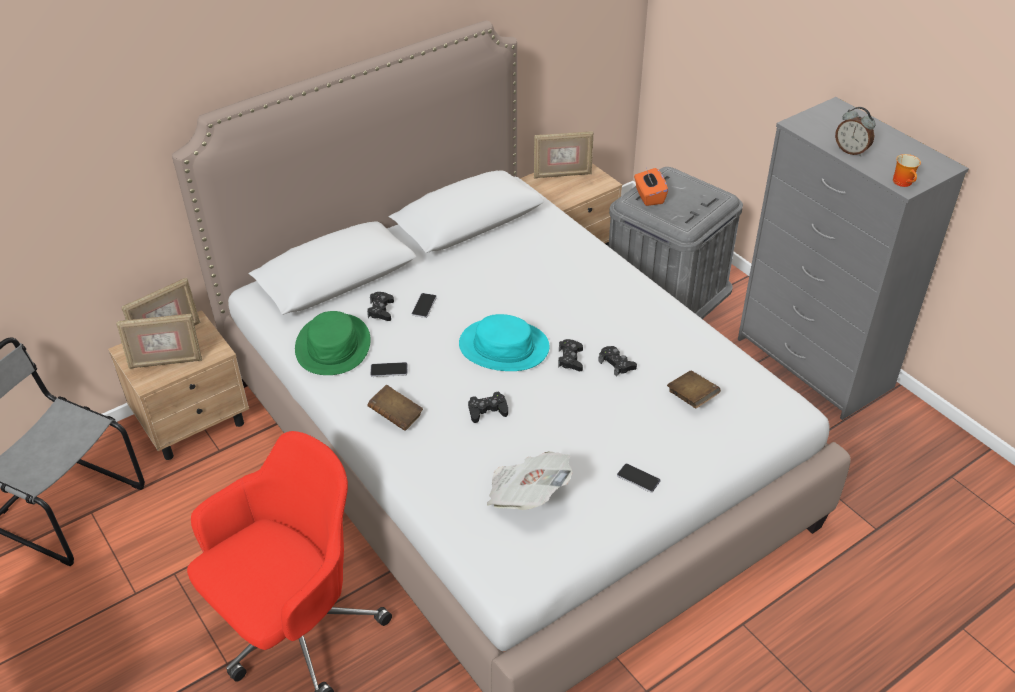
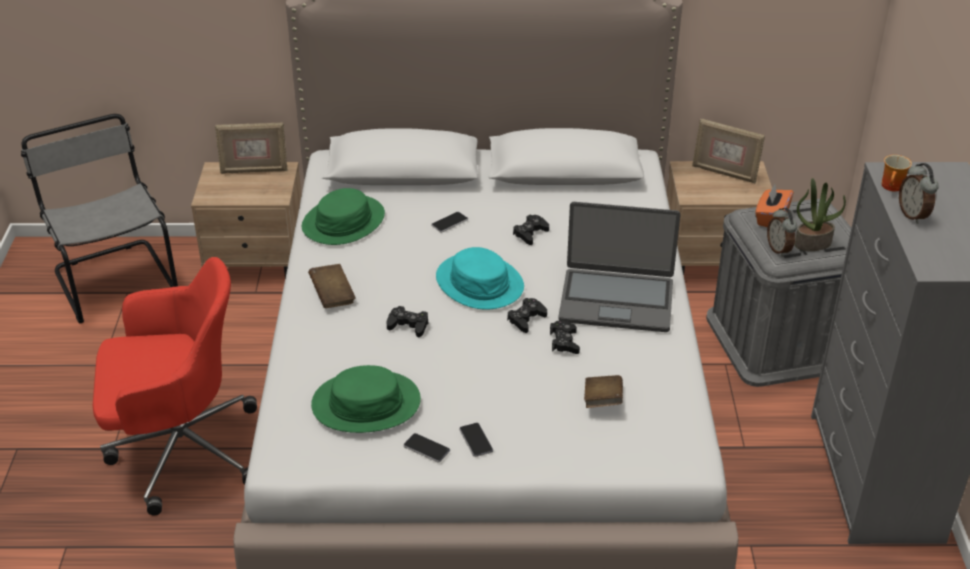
camera: 35 degrees right, 5 degrees down
picture frame [116,314,202,369] -> none
black game controller [367,292,394,321] -> black game controller moved to [513,215,549,245]
phone [370,362,408,377] -> phone moved to [403,433,450,462]
newspaper [487,451,572,510] -> green hat [311,365,421,433]
mug [893,154,921,187] -> mug moved to [882,155,912,191]
none -> laptop [558,202,681,332]
none -> alarm clock [767,208,797,257]
none -> potted plant [795,178,846,251]

